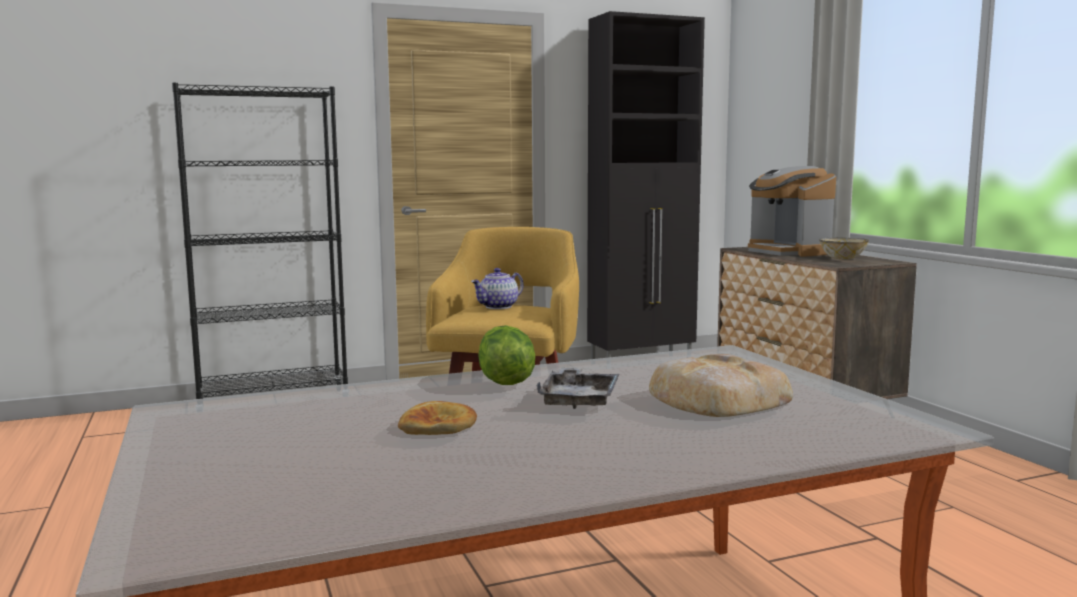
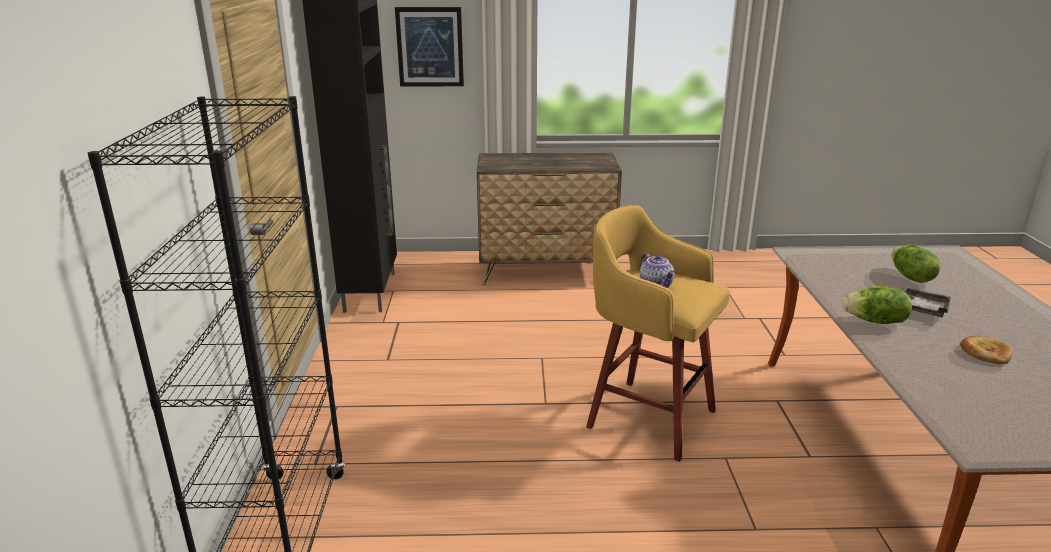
camera: 70 degrees left, 15 degrees up
bread [649,354,793,417] -> lettuce [892,245,940,283]
coffee machine [748,166,836,257] -> none
bowl [819,237,869,259] -> none
none -> picture [395,7,464,87]

